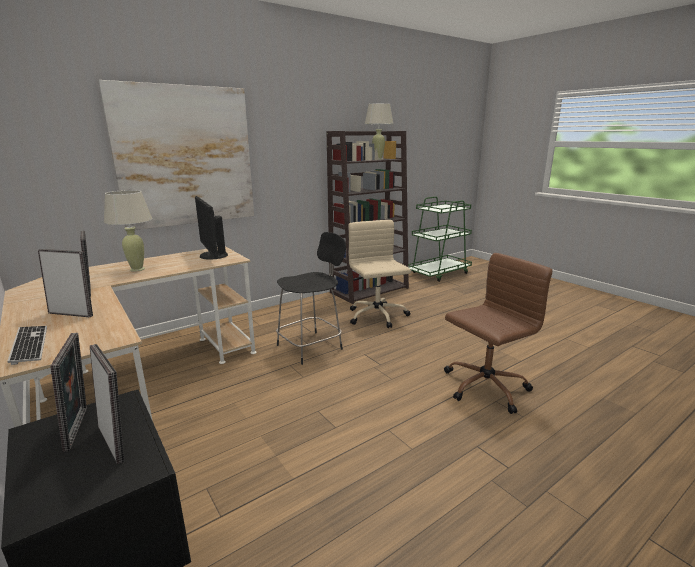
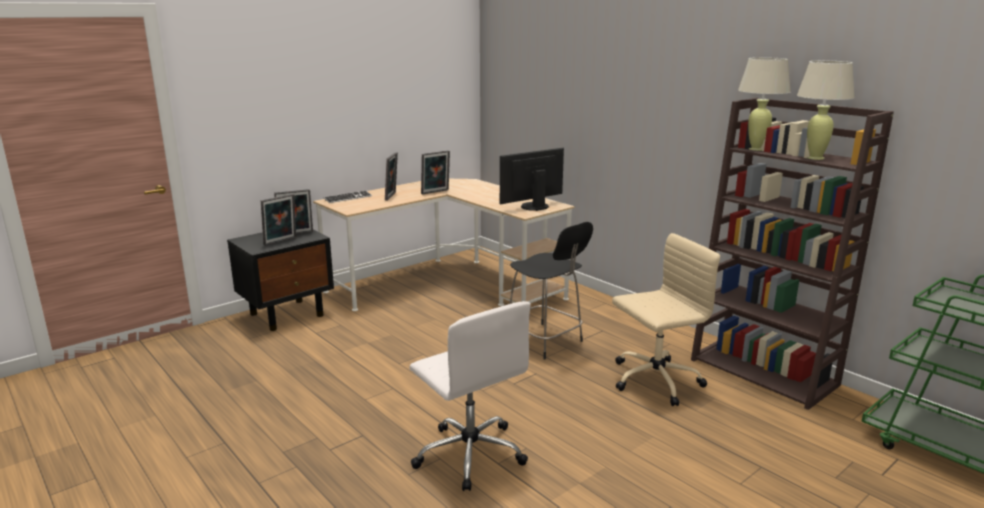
camera: 85 degrees right, 0 degrees up
picture [98,80,254,230] -> none
beige table lamp [104,190,152,272] -> beige table lamp moved to [738,57,791,151]
brown office chair [444,253,552,414] -> white office chair [409,301,531,491]

